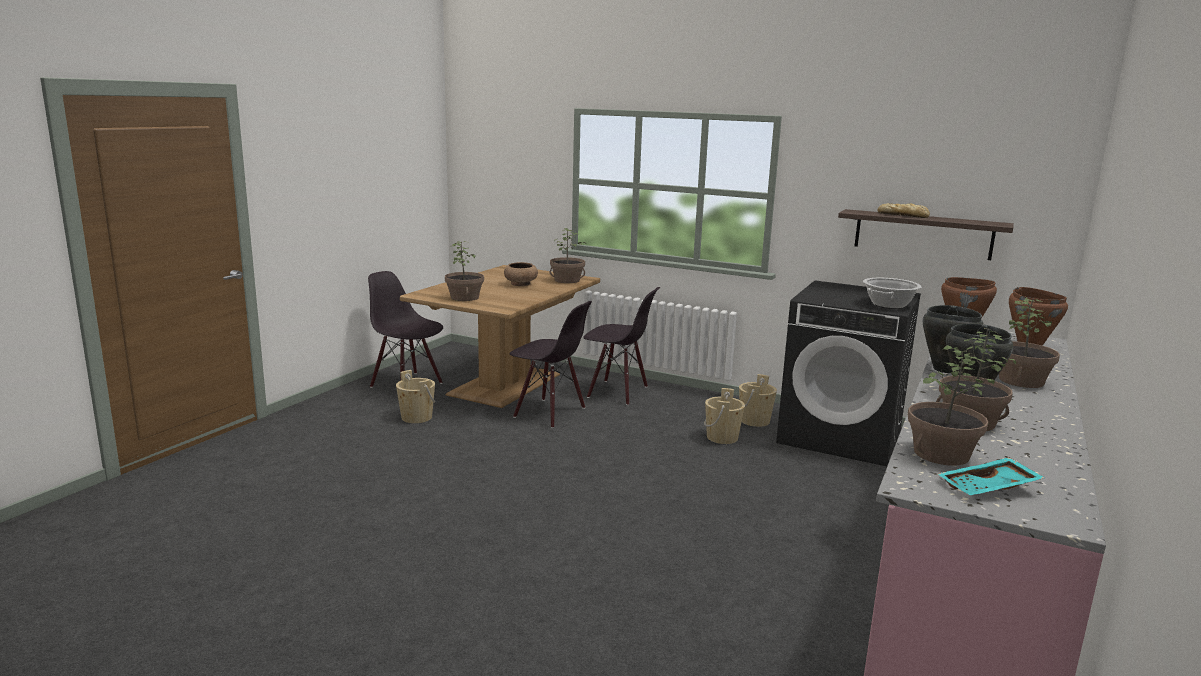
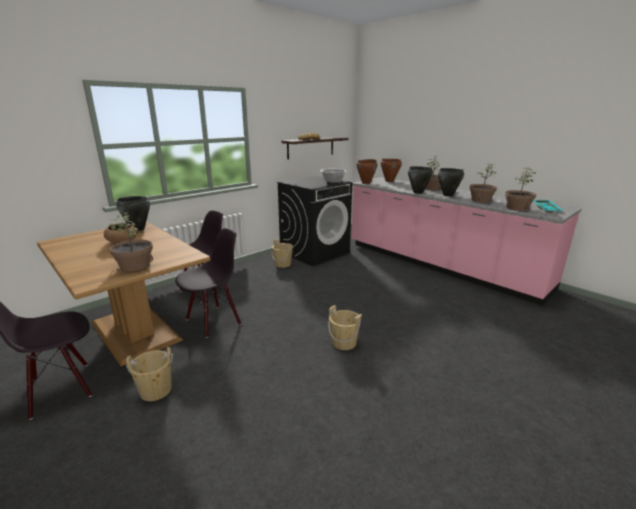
camera: 70 degrees left, 5 degrees up
potted plant [550,228,585,283] -> black cooking pot [116,196,150,231]
beige bucket [704,388,745,444] -> beige bucket moved to [328,305,362,350]

